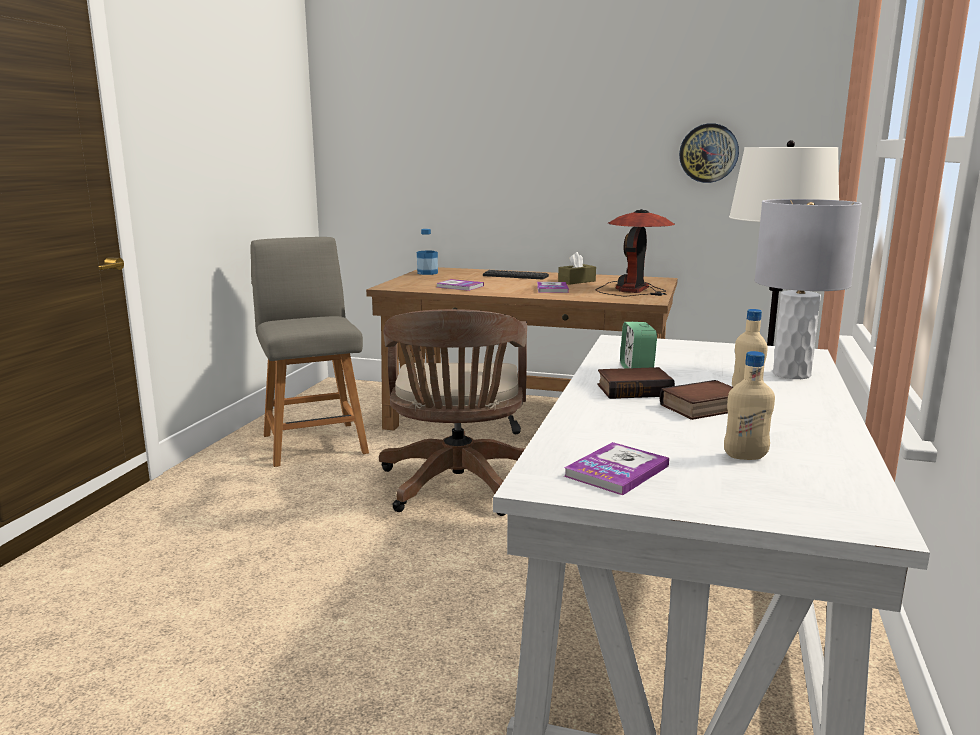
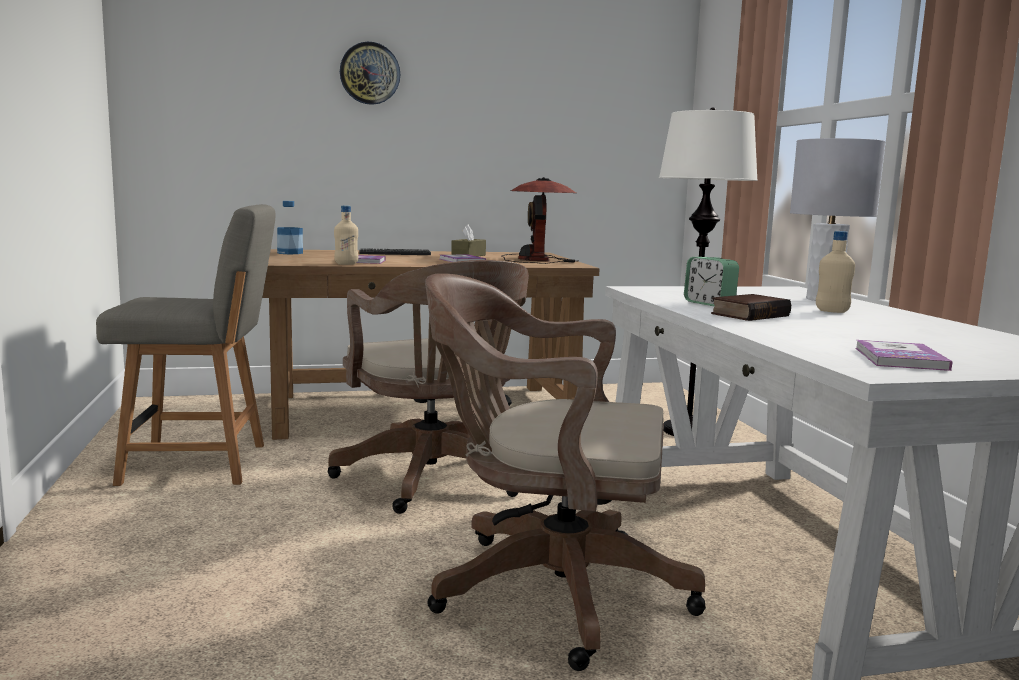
camera: 30 degrees left, 5 degrees down
grey chair [250,237,369,467] -> grey chair turned 135 degrees clockwise [96,204,275,486]
book [660,380,733,420] -> none
wall clock [679,123,739,183] -> wall clock moved to [340,42,400,105]
beige bottle [724,351,775,460] -> beige bottle moved to [334,205,358,265]
none -> brown office chair [425,273,706,671]

